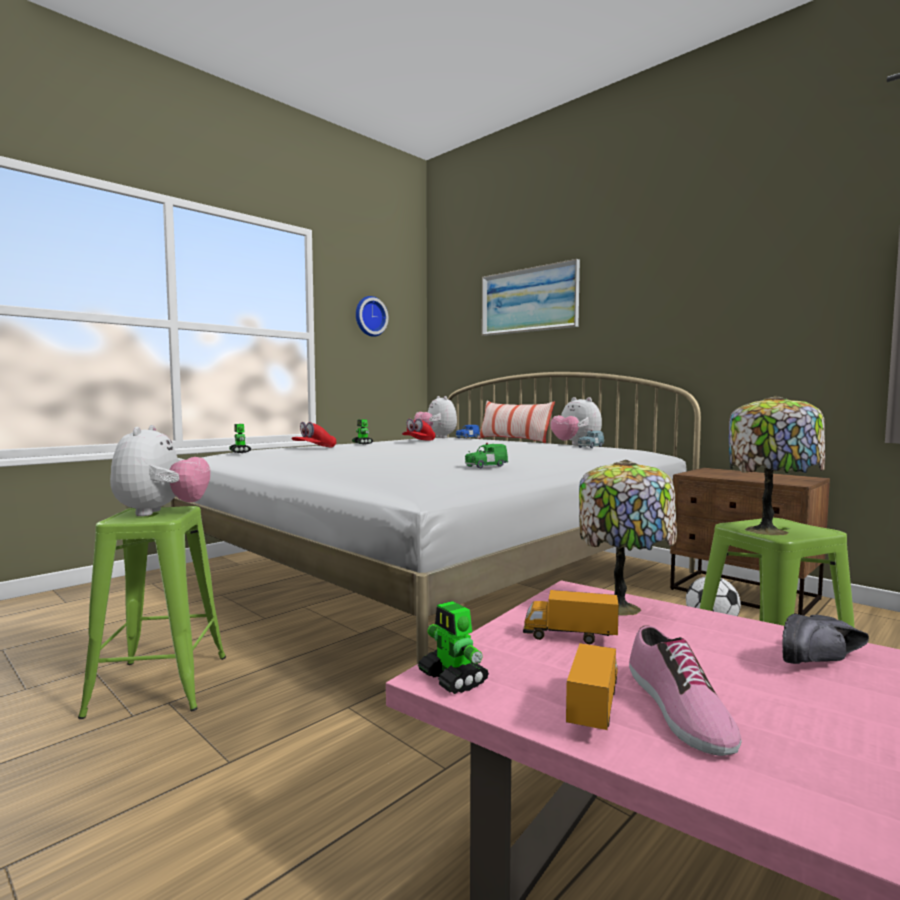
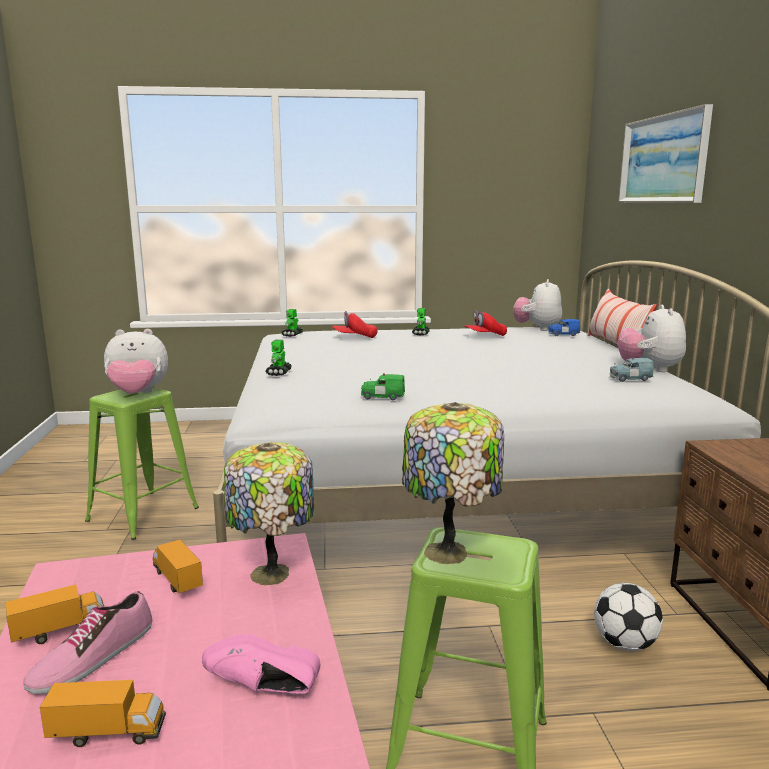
camera: 40 degrees right, 10 degrees up
plush toy [110,425,211,516] -> plush toy turned 45 degrees clockwise [104,329,168,394]
wall clock [356,296,388,337] -> none
toy robot [418,601,489,694] -> toy robot moved to [266,340,292,376]
black shoe [782,614,869,664] -> pink shoe [202,634,320,694]
none -> toy truck [40,680,166,747]

